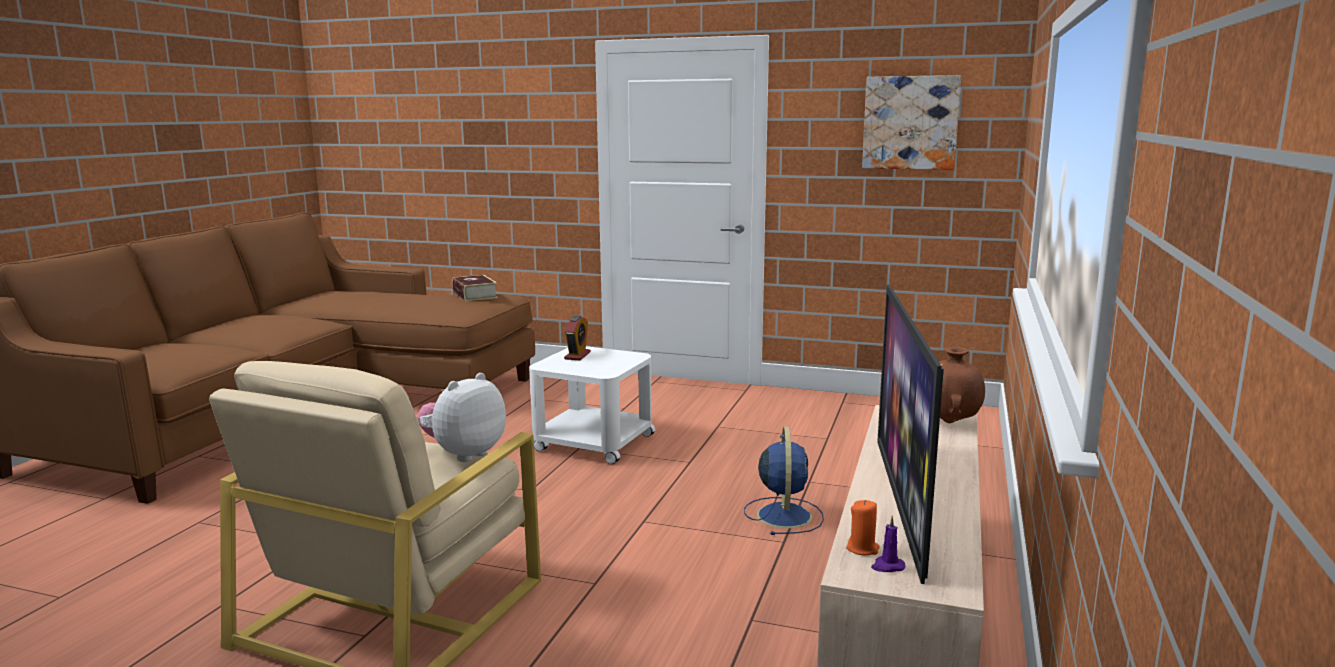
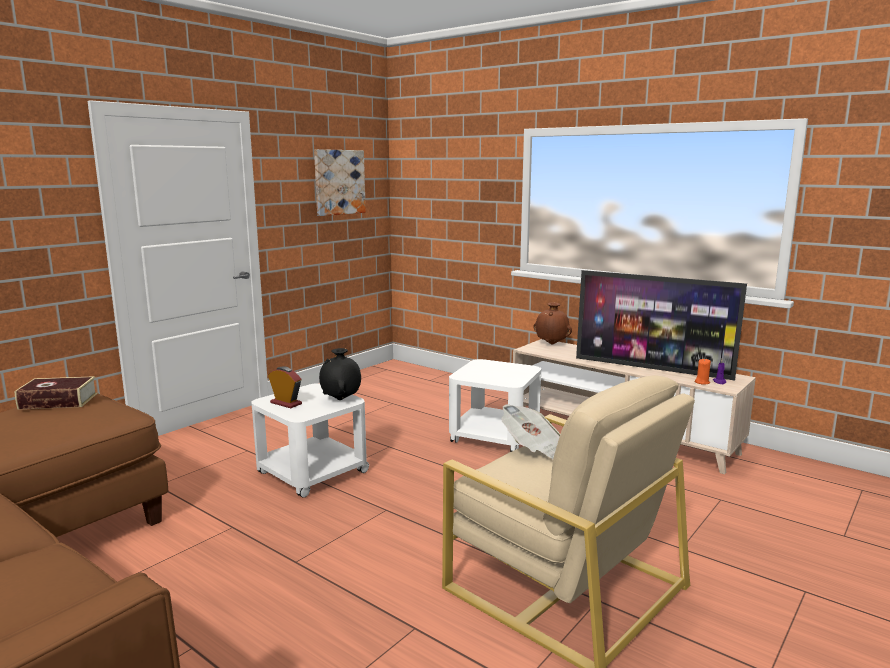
camera: 70 degrees left, 0 degrees up
plush toy [417,373,506,462] -> newspaper [501,404,560,459]
blue fan [744,427,824,535] -> white side table [449,359,541,452]
none -> black vase [319,348,361,400]

